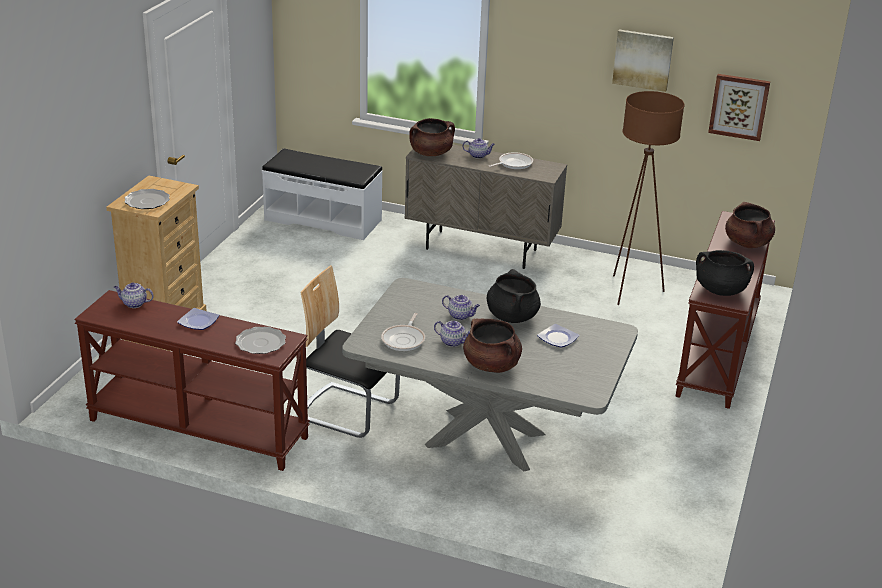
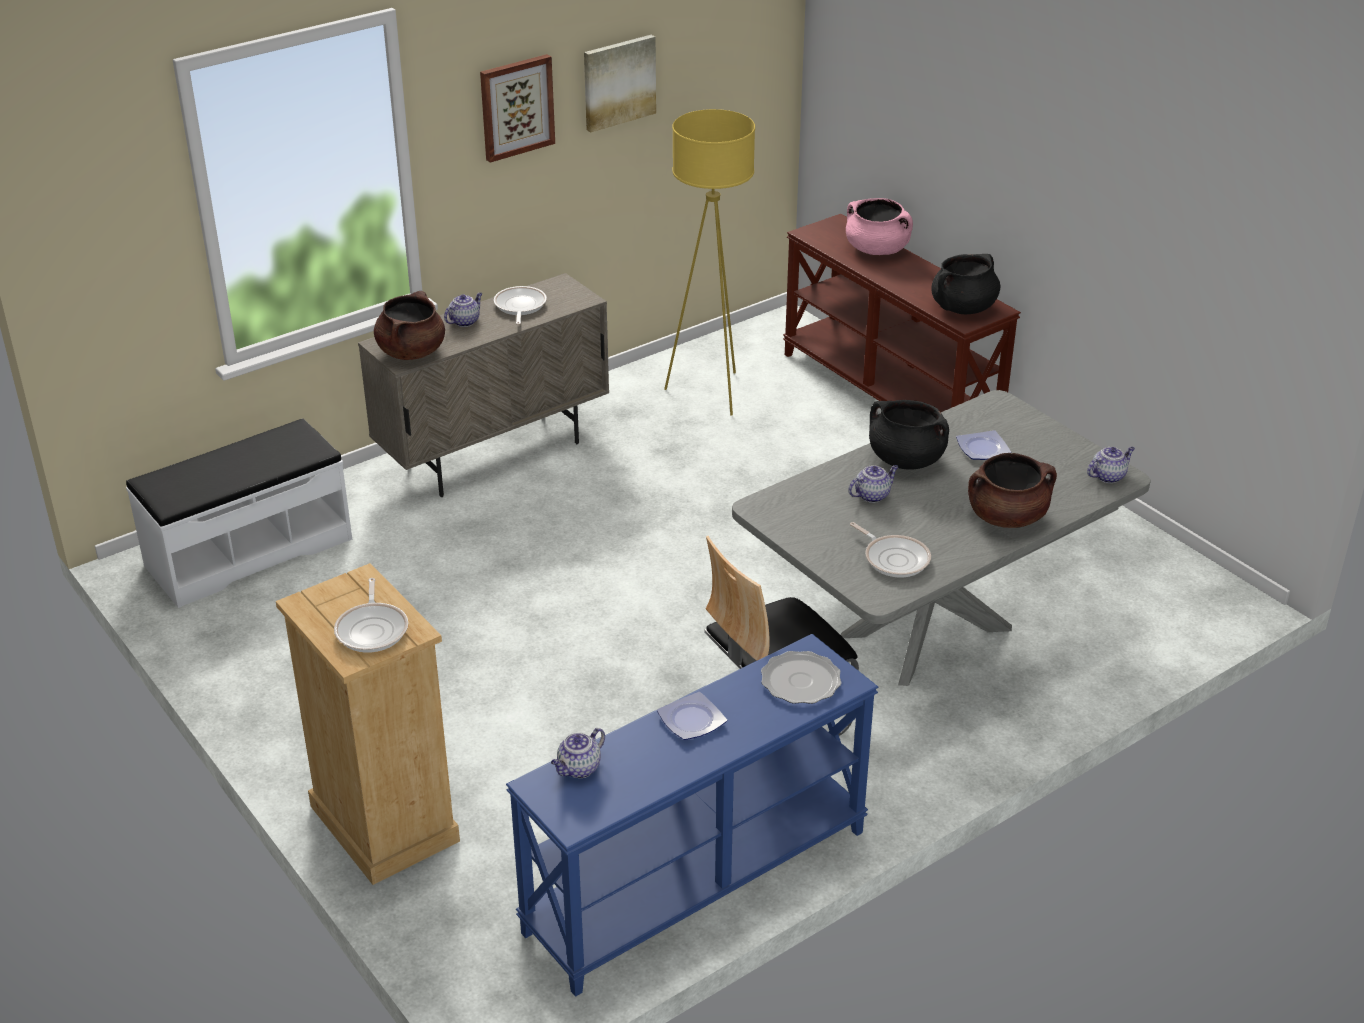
camera: 55 degrees left, 5 degrees up
brown console table [74,290,310,471] -> blue console table [506,634,878,997]
plate [125,189,170,209] -> frying pan [334,578,408,653]
teapot [434,321,470,347] -> teapot moved to [1087,447,1135,483]
brown floor lamp [613,91,685,305] -> yellow floor lamp [664,109,755,416]
picture [708,74,770,141] -> picture moved to [480,54,555,163]
brown cooking pot [725,202,775,248] -> pink cooking pot [846,198,913,255]

